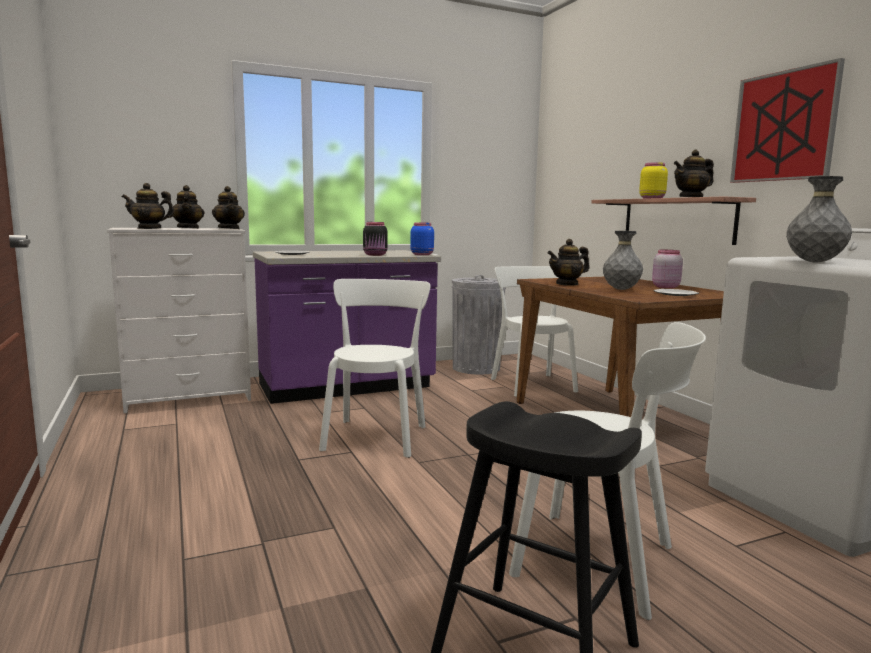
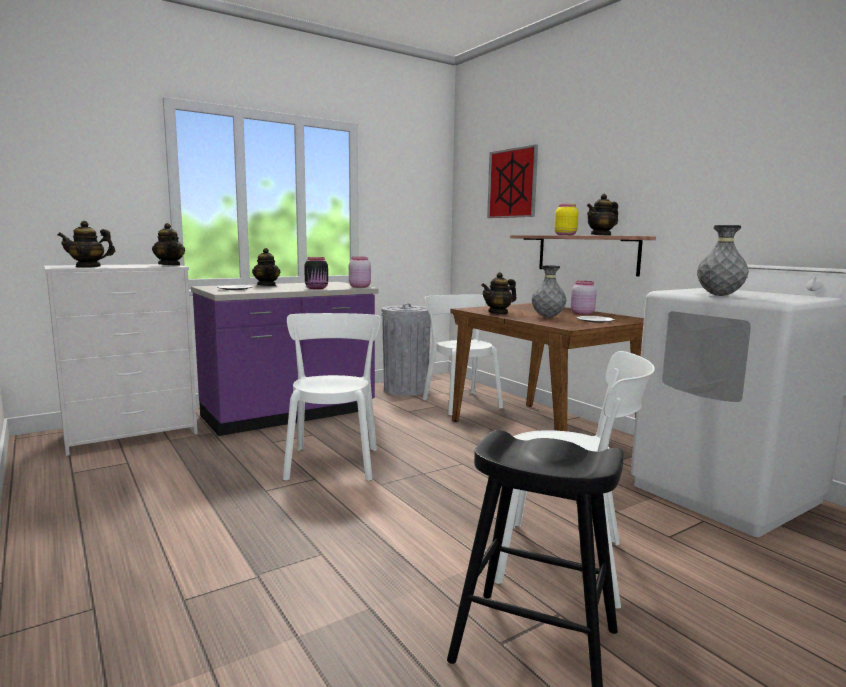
camera: 10 degrees left, 0 degrees up
teapot [173,185,204,229] -> teapot moved to [252,248,280,286]
blue jar [410,222,434,255] -> pink jar [349,257,371,288]
picture [730,58,845,183] -> picture moved to [487,145,538,218]

